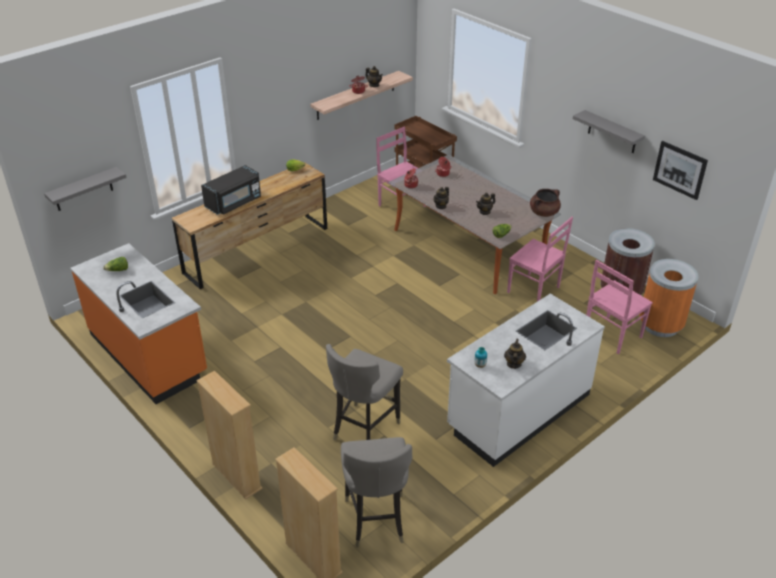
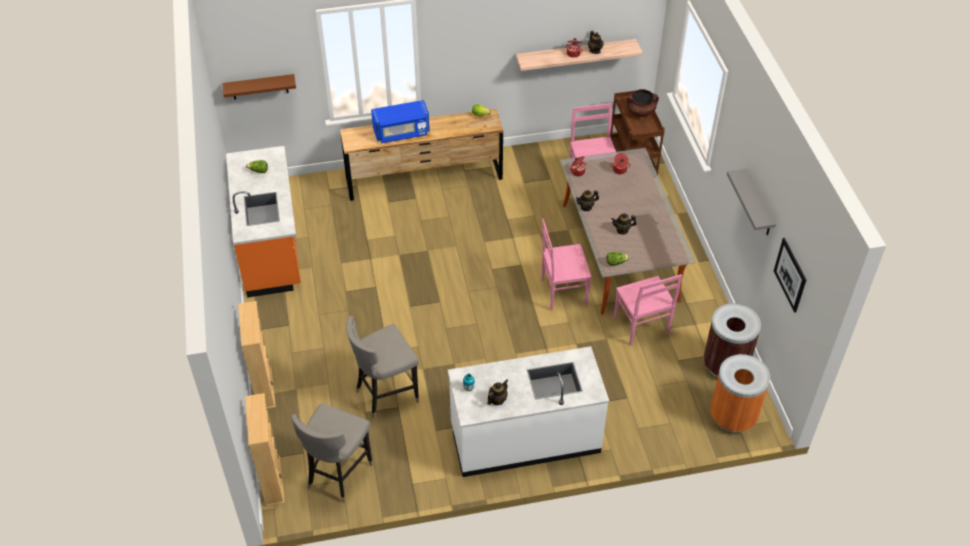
camera: 30 degrees right, 10 degrees up
grey shelf [44,167,127,211] -> brown shelf [223,74,296,100]
black microwave [201,165,261,215] -> blue microwave [371,100,430,143]
brown cooking pot [530,189,561,217] -> brown cooking pot moved to [627,89,659,117]
pink chair [586,260,653,354] -> pink chair moved to [542,219,592,311]

